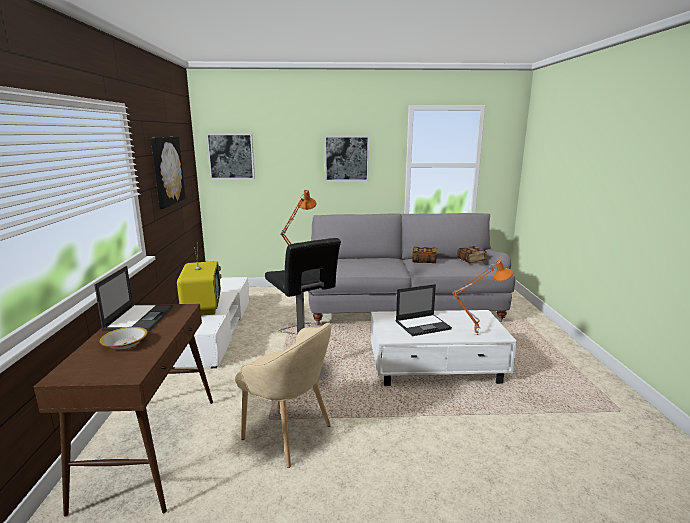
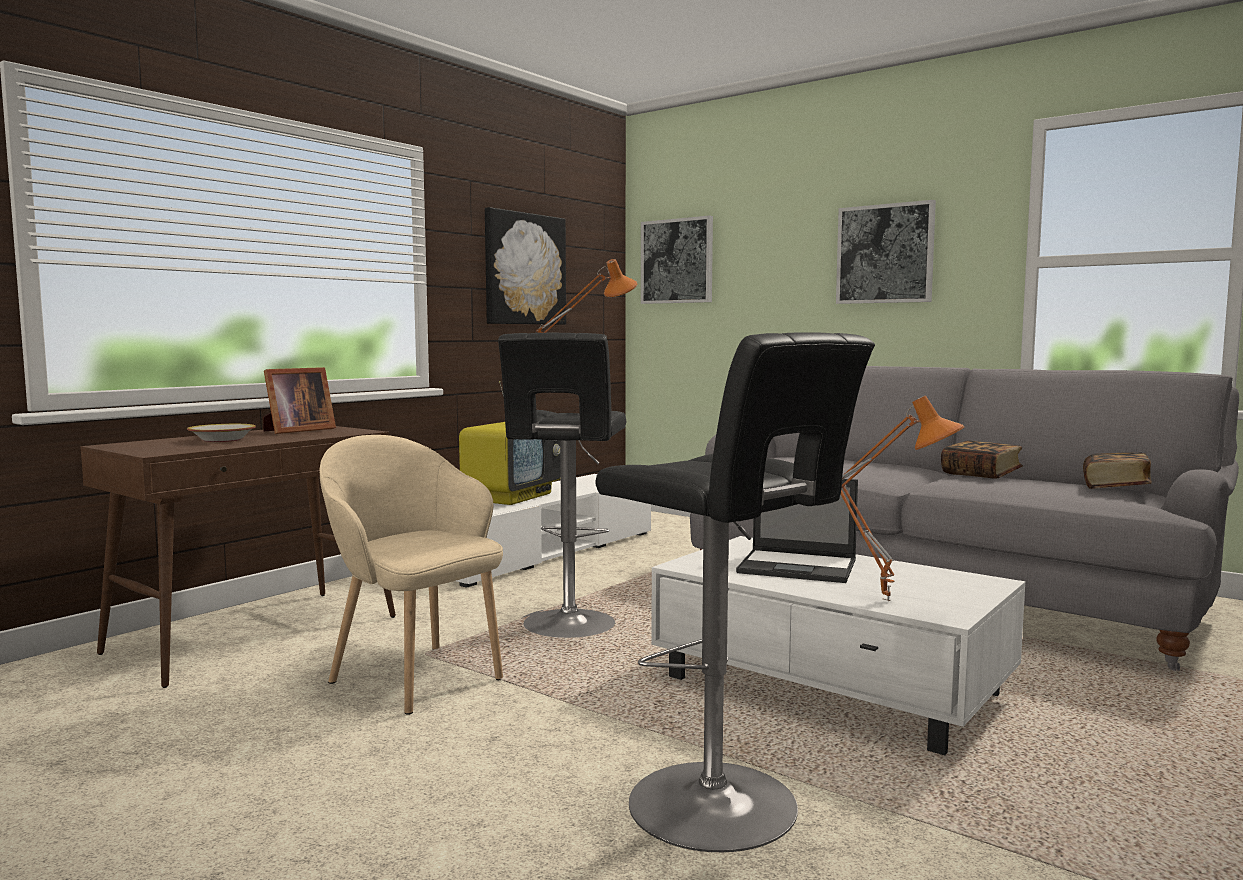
camera: 40 degrees right, 10 degrees down
laptop [94,266,174,331] -> picture frame [263,367,336,434]
beige armchair [235,323,331,468] -> beige armchair turned 150 degrees clockwise [320,435,503,715]
none -> black stool [595,332,875,852]

